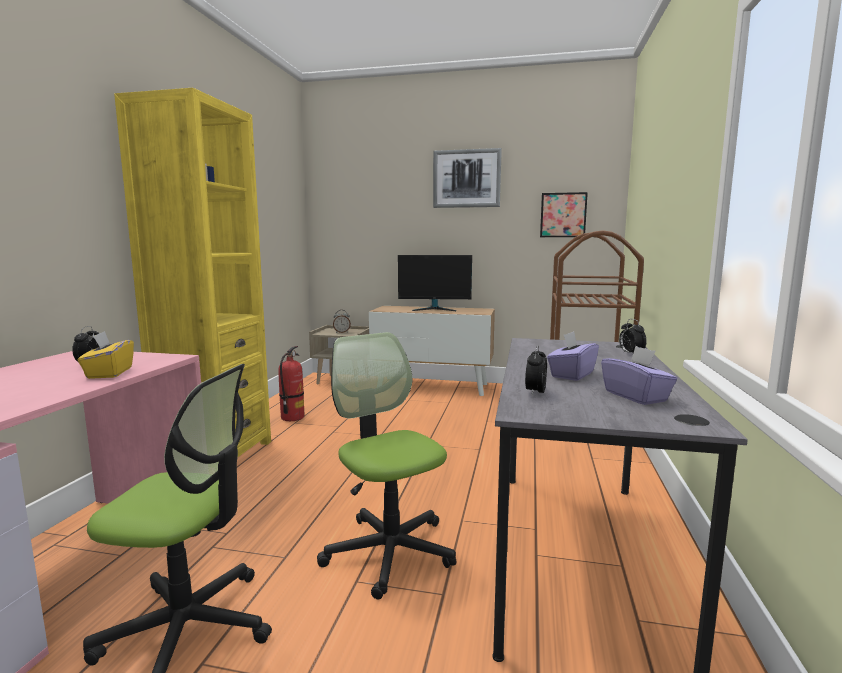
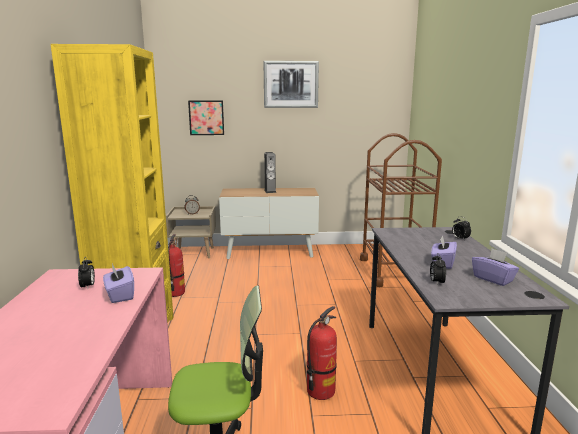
camera: 15 degrees left, 5 degrees up
yellow tissue box [78,331,134,379] -> purple tissue box [103,264,134,303]
office chair [317,332,456,599] -> fire extinguisher [307,306,337,400]
monitor [398,255,472,311] -> speaker [264,152,276,193]
picture [540,192,588,237] -> picture moved to [188,100,224,135]

